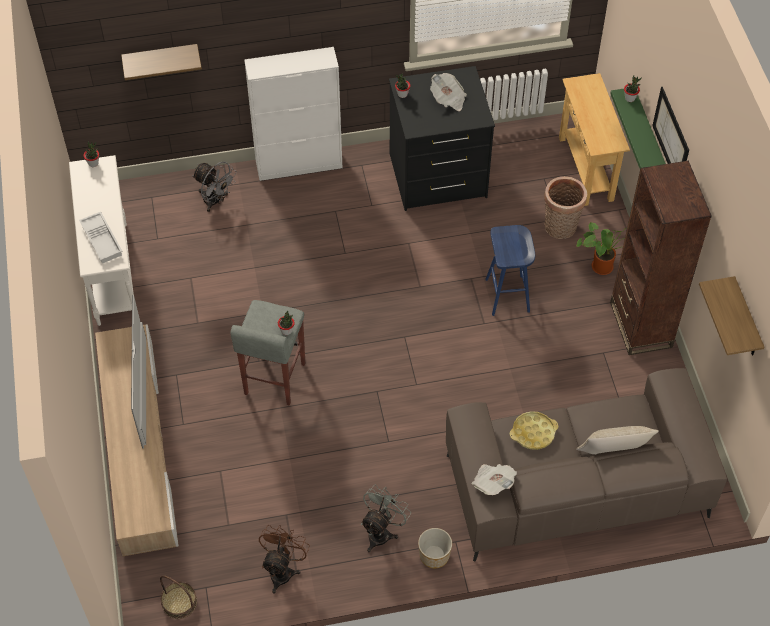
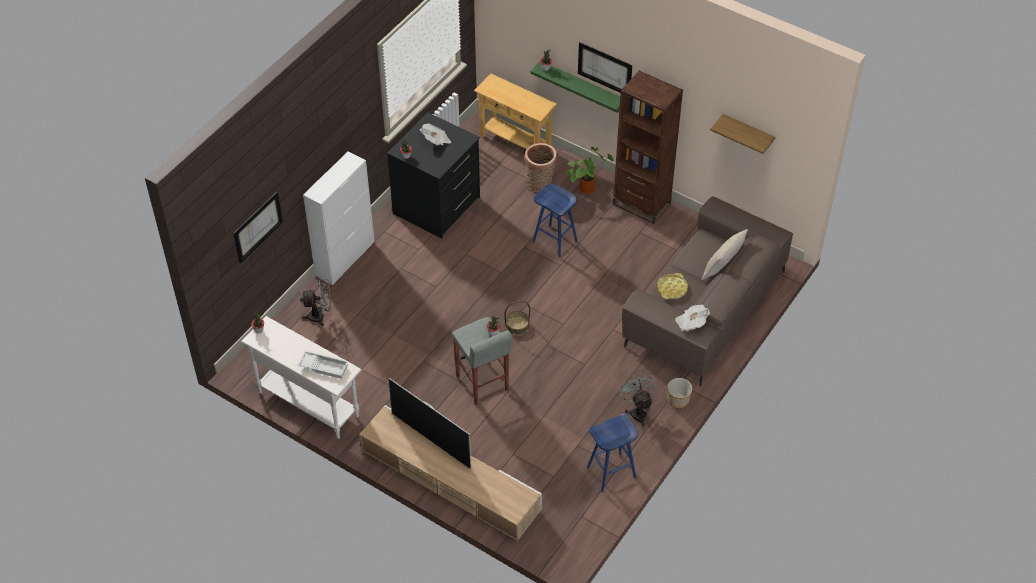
camera: 45 degrees left, 5 degrees down
shelf [121,44,202,80] -> picture [233,192,283,264]
basket [160,575,197,619] -> basket moved to [504,301,530,335]
brown fan [259,525,310,594] -> blue stool [587,413,638,492]

